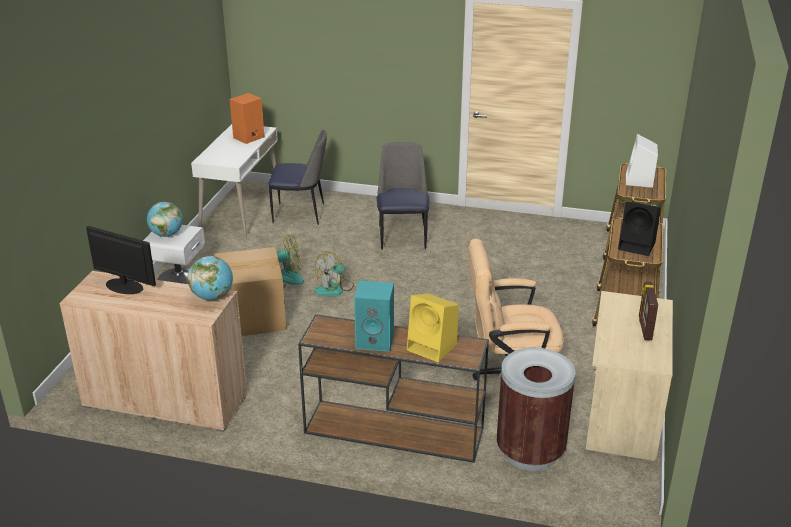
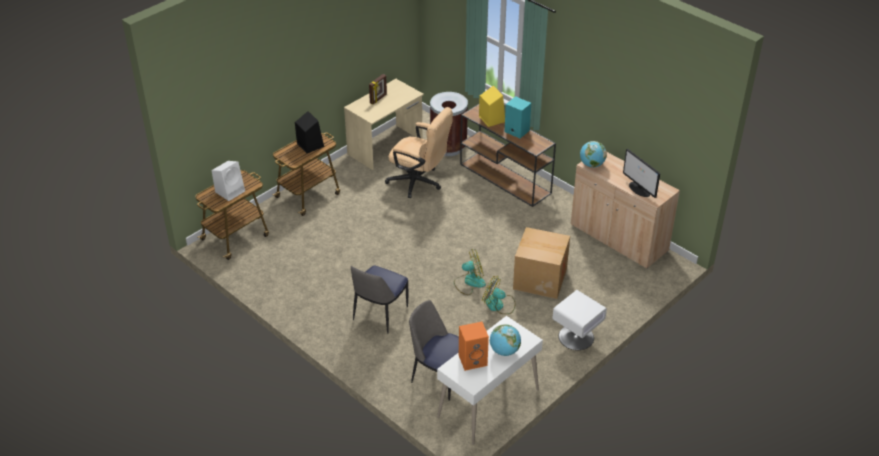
camera: 150 degrees left, 10 degrees up
globe [147,202,183,237] -> globe moved to [490,324,521,356]

